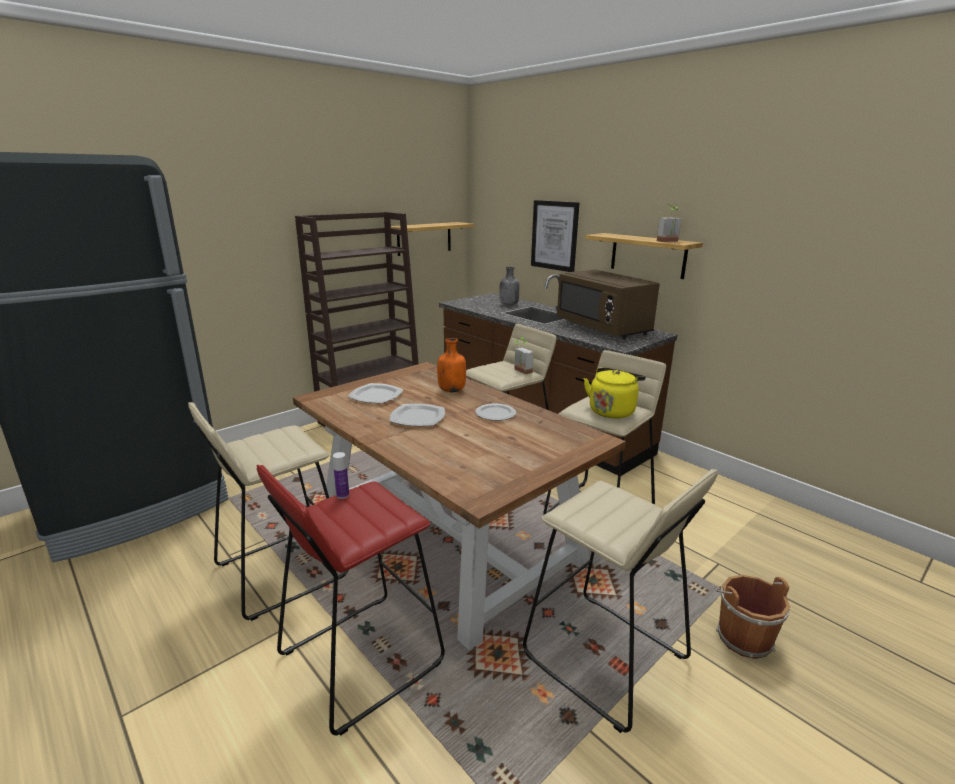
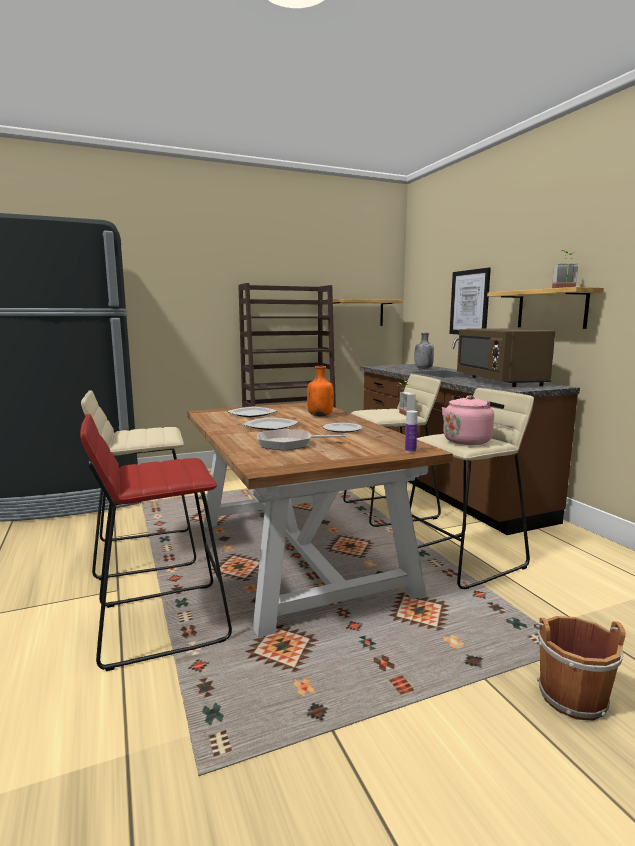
camera: 20 degrees right, 10 degrees down
bottle [333,452,349,499] -> bottle moved to [405,410,418,453]
beige stool [523,469,718,733] -> none
yellow kettle [584,367,646,419] -> pink kettle [442,395,504,445]
none -> frying pan [257,429,345,451]

